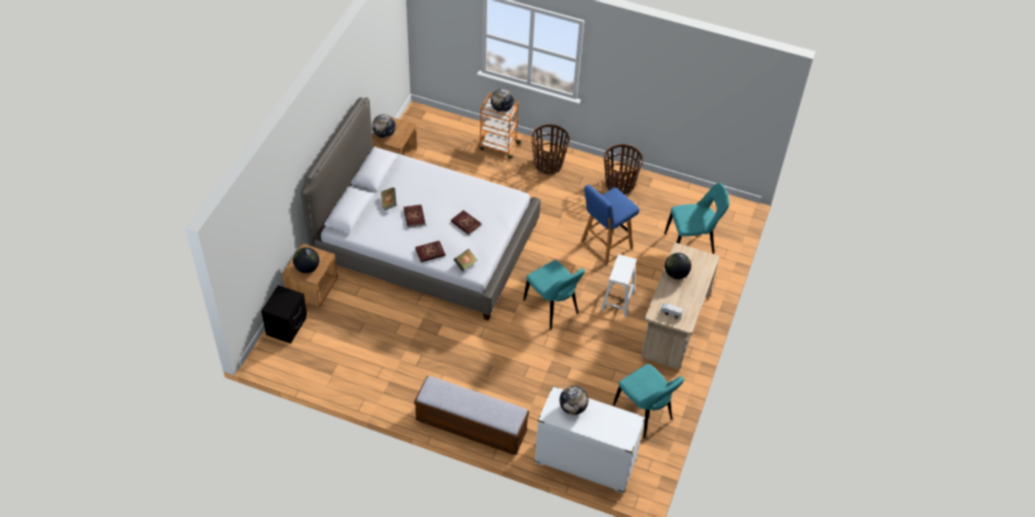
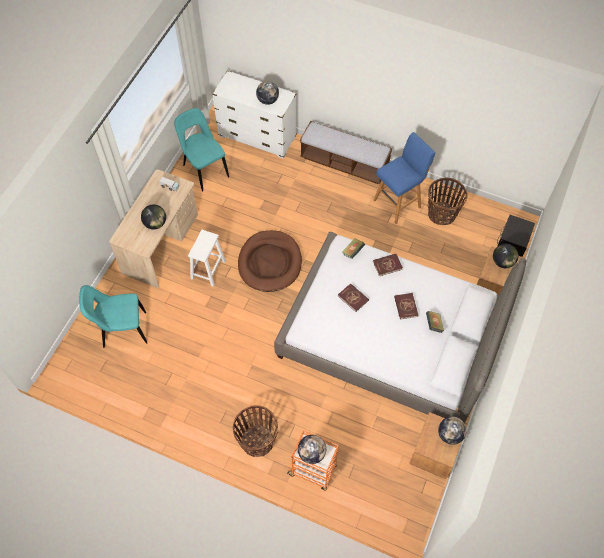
camera: 175 degrees left, 10 degrees up
turquoise chair [523,260,585,330] -> brown dog bed [238,230,302,292]
blue stool [581,184,639,265] -> blue stool moved to [373,132,435,224]
basket [604,144,643,194] -> basket moved to [428,178,468,225]

